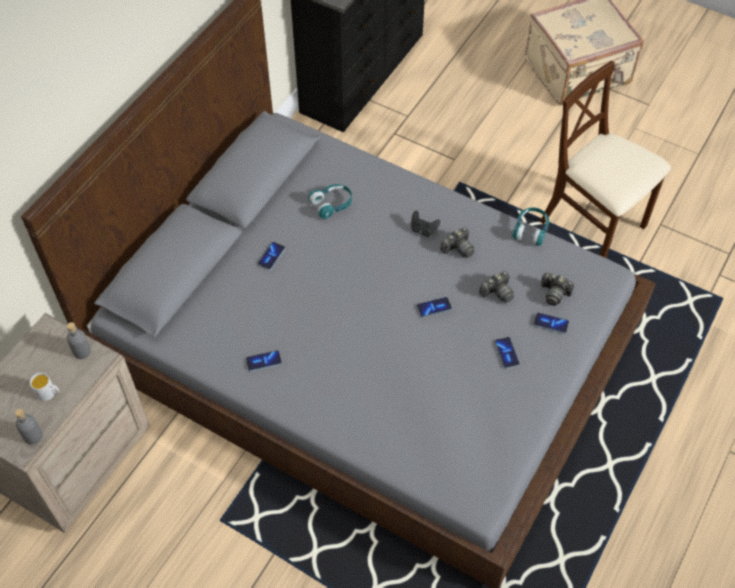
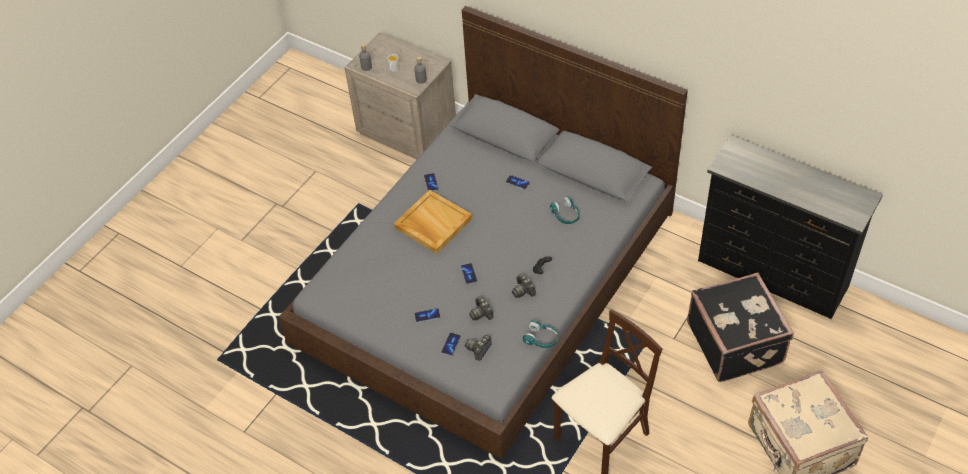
camera: 95 degrees right, 5 degrees down
none -> beige tray [394,190,472,254]
none -> black suitcase [687,273,794,382]

